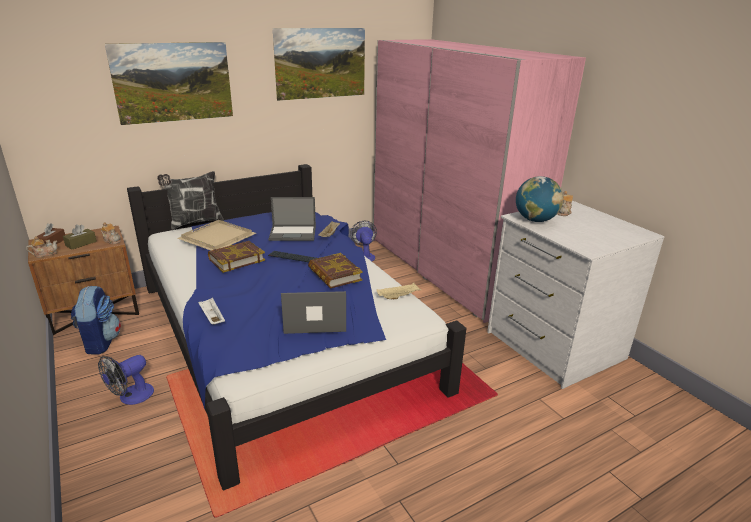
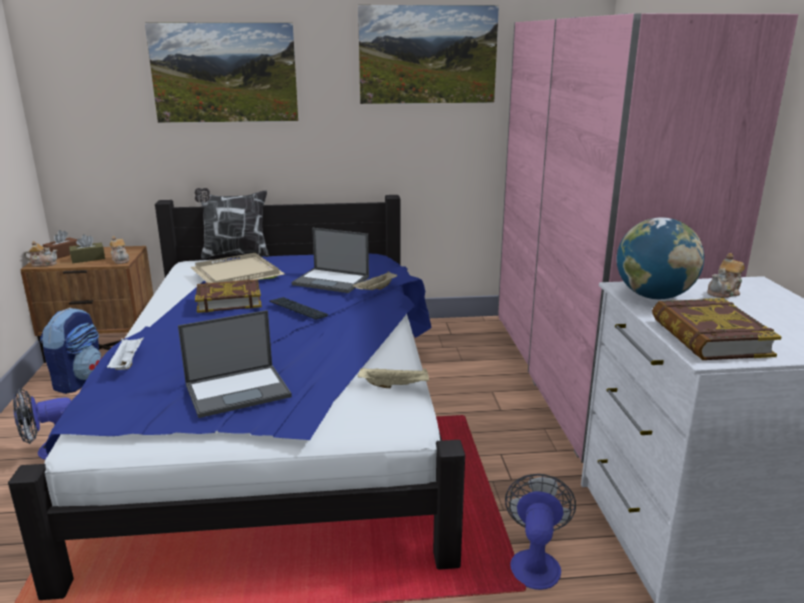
camera: 25 degrees right, 5 degrees down
laptop [281,291,346,334] -> laptop turned 135 degrees clockwise [178,310,292,418]
book [308,253,363,289] -> book moved to [652,298,781,360]
fan [350,221,377,261] -> fan moved to [505,474,576,590]

